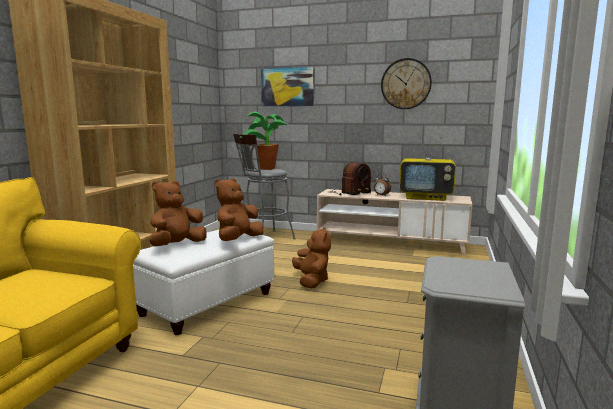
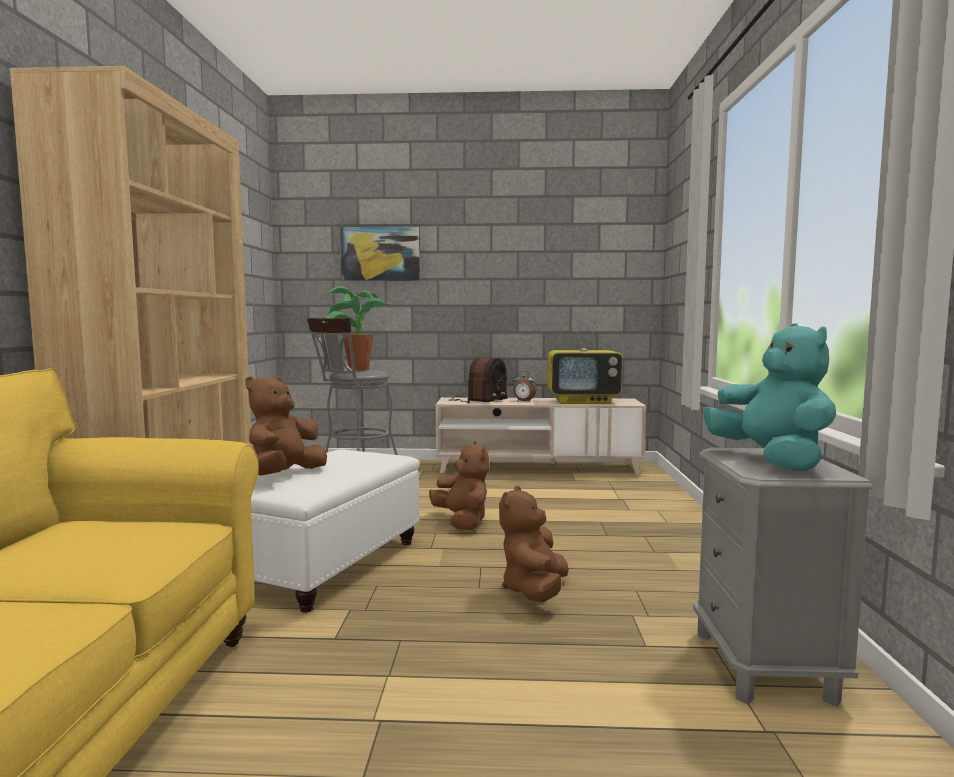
camera: 15 degrees left, 5 degrees down
brown plush toy [215,178,264,241] -> brown plush toy moved to [499,486,569,602]
wall clock [381,58,432,109] -> none
none -> turquoise plush toy [703,323,836,471]

